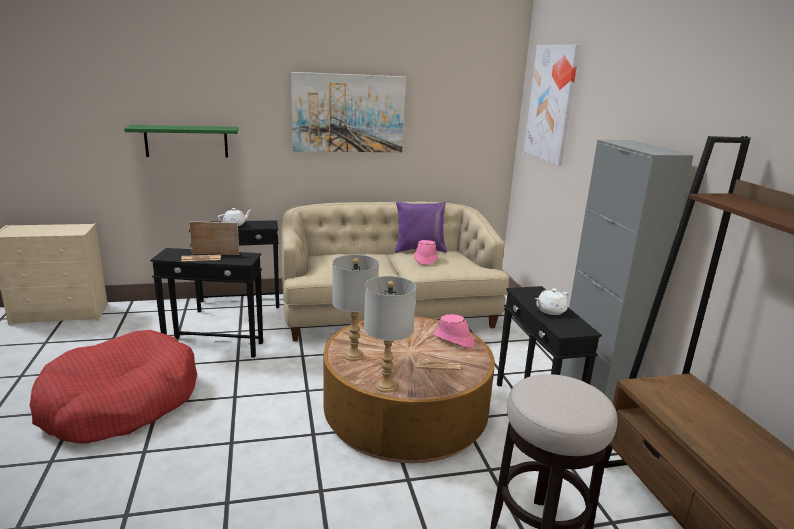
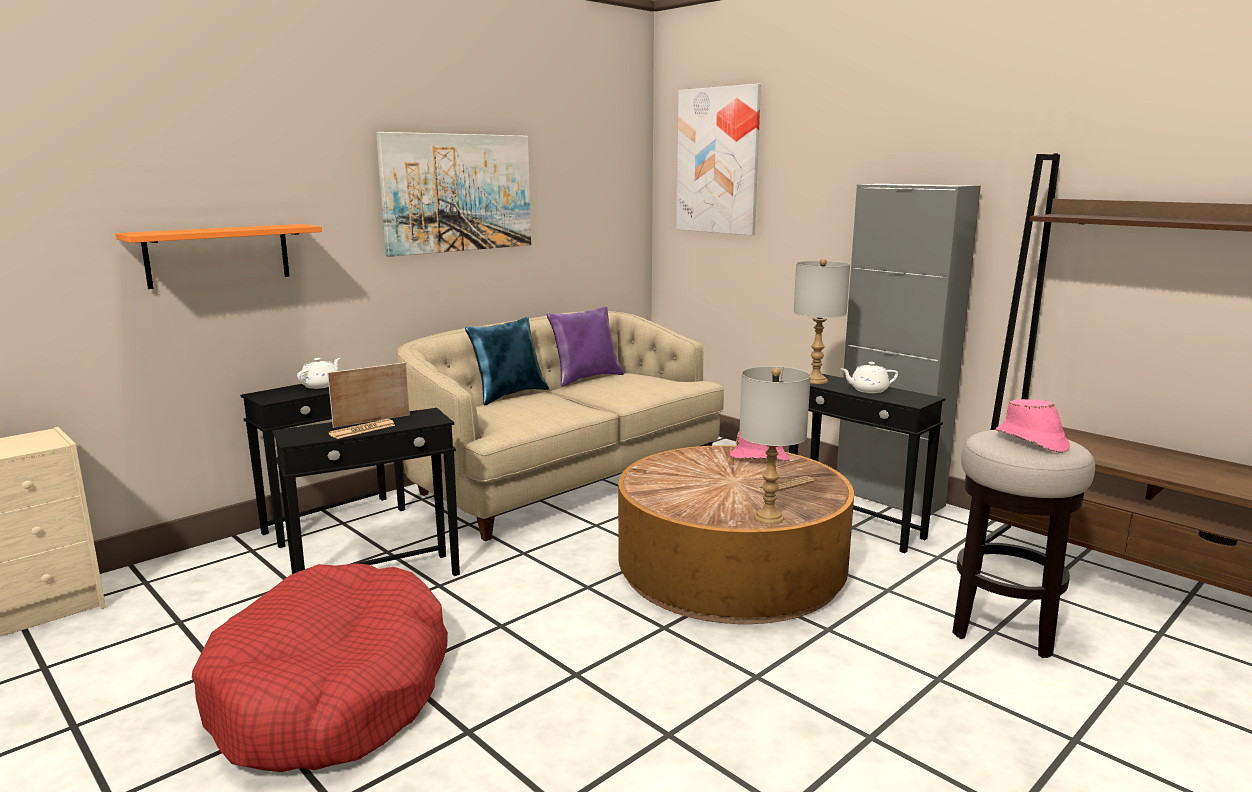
camera: 30 degrees left, 5 degrees down
green shelf [124,125,238,157] -> orange shelf [115,224,322,289]
grey table lamp [332,254,379,361] -> grey table lamp moved to [794,259,850,384]
pink hat [414,240,437,265] -> pink hat moved to [996,399,1070,453]
white teapot [535,288,569,315] -> white teapot turned 60 degrees clockwise [841,362,898,393]
none -> blue pillow [465,316,549,405]

